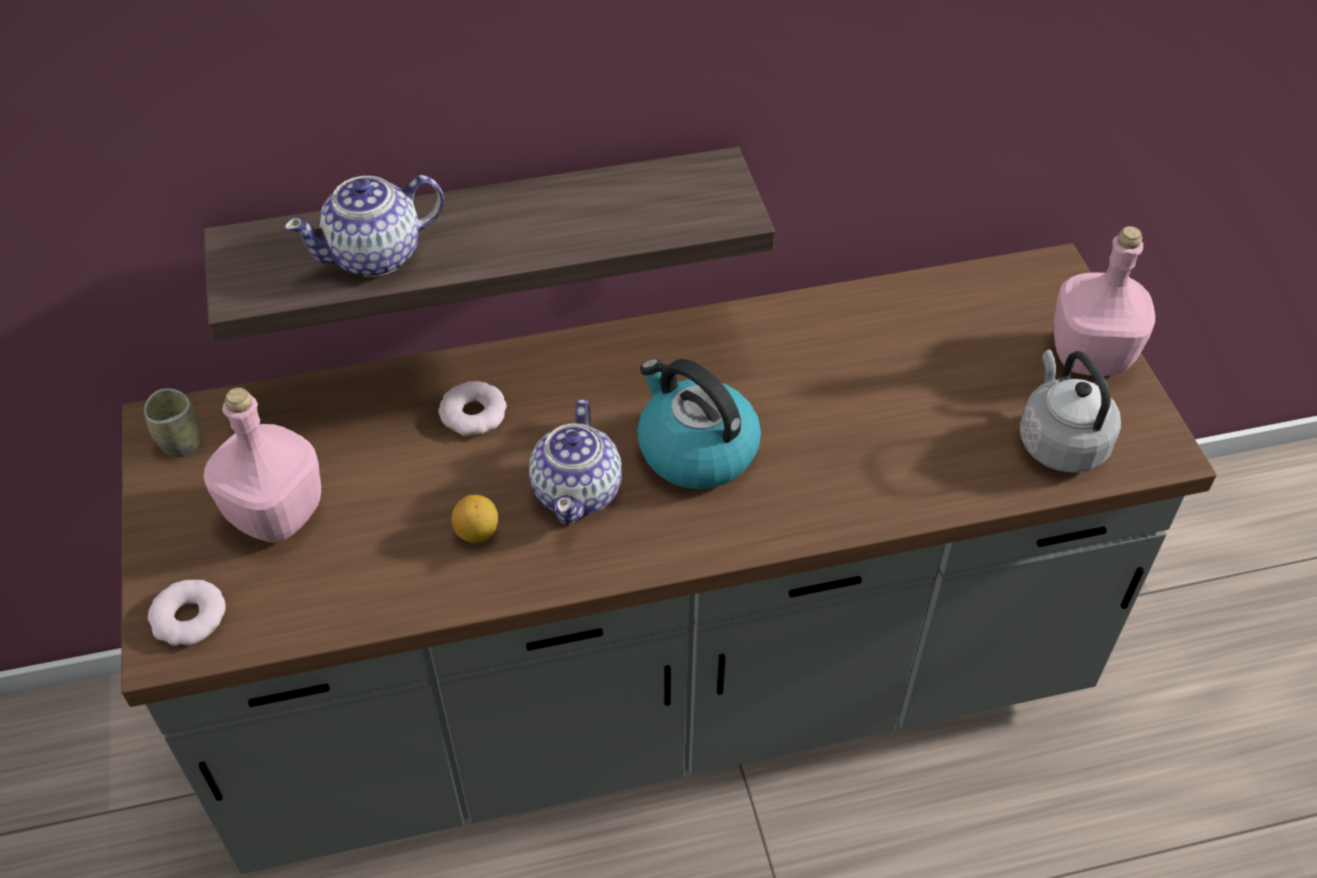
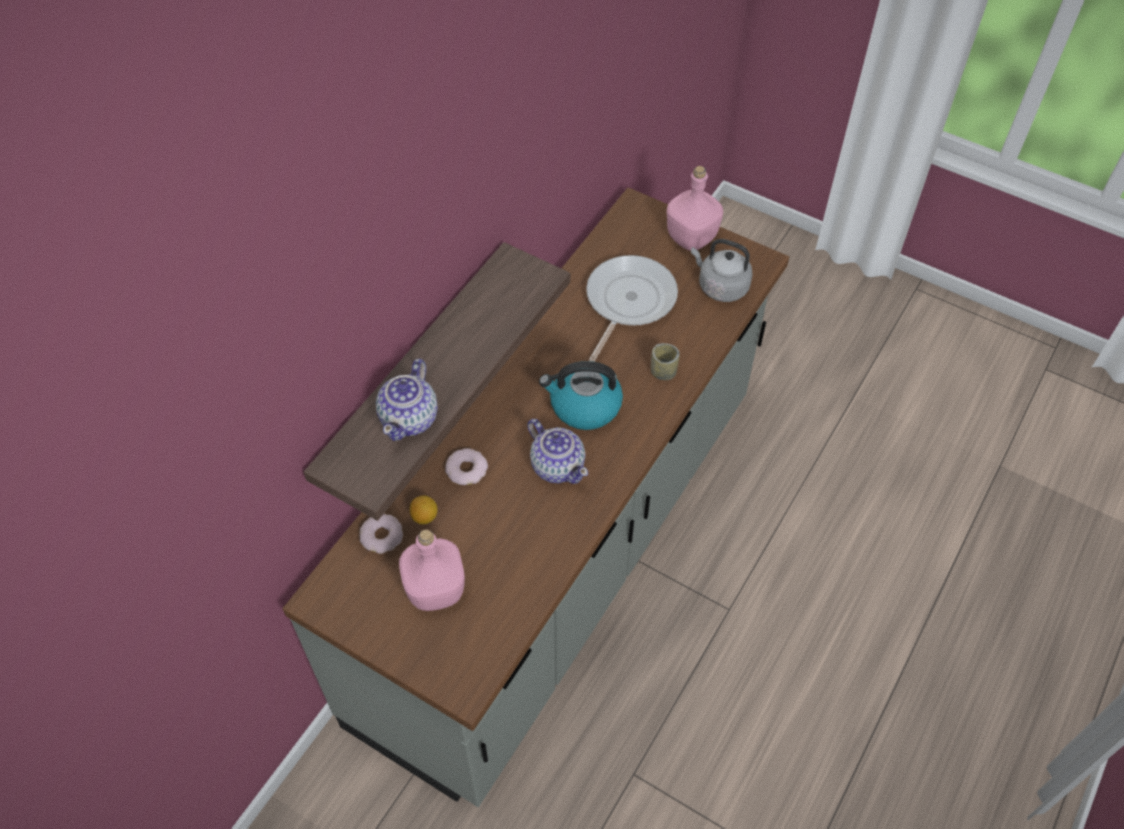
camera: 45 degrees left, 5 degrees up
cup [144,388,201,457] -> cup moved to [651,343,680,380]
donut [148,580,226,646] -> donut moved to [359,514,403,554]
lemon [452,495,498,543] -> lemon moved to [410,495,438,524]
none -> frying pan [586,255,678,362]

